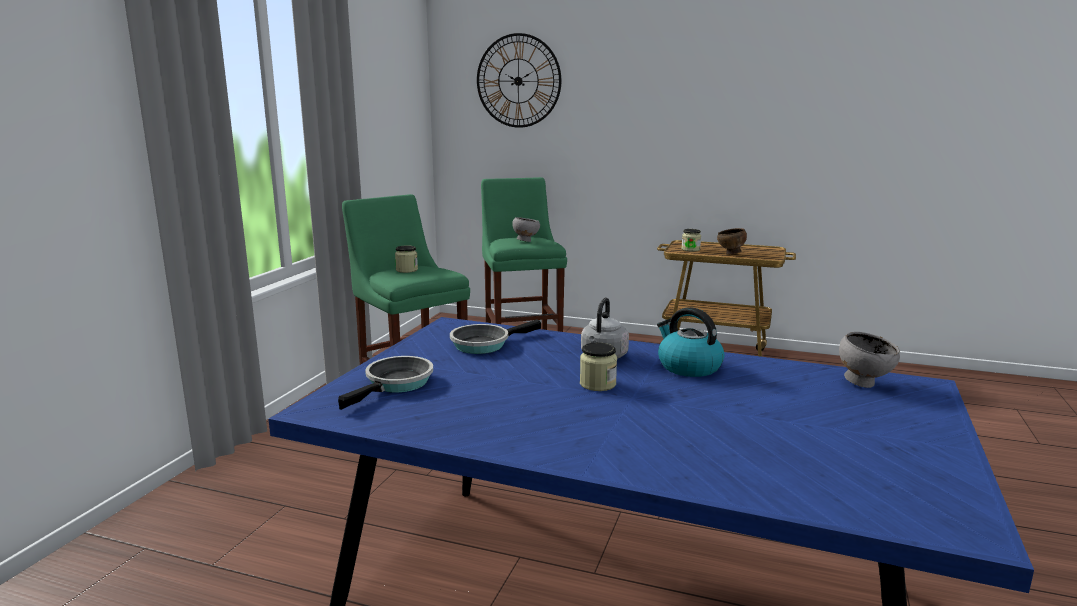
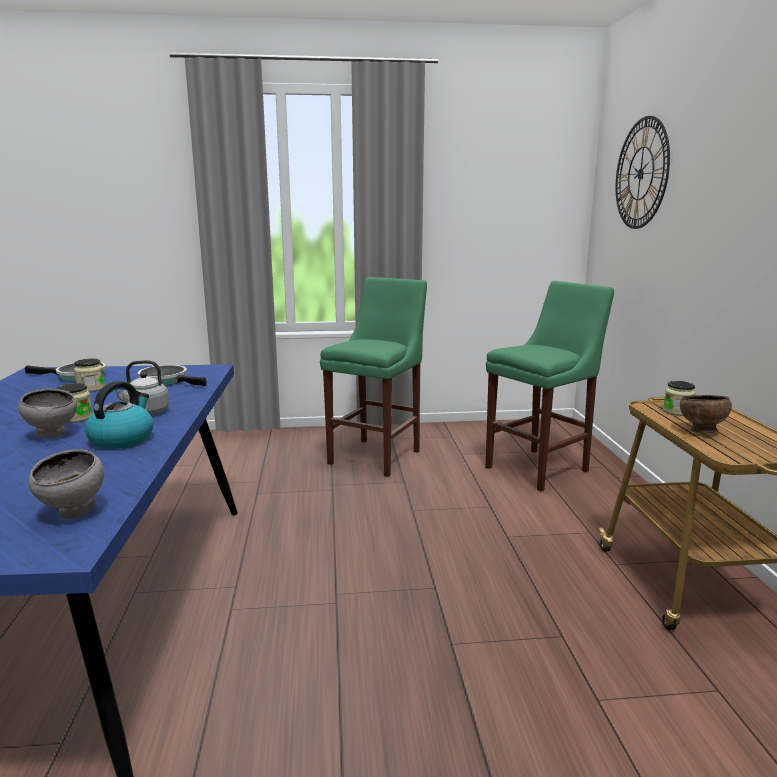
camera: 65 degrees right, 0 degrees up
jar [395,246,418,273] -> jar moved to [74,359,105,392]
grey bowl [512,217,540,242] -> grey bowl moved to [18,389,77,438]

